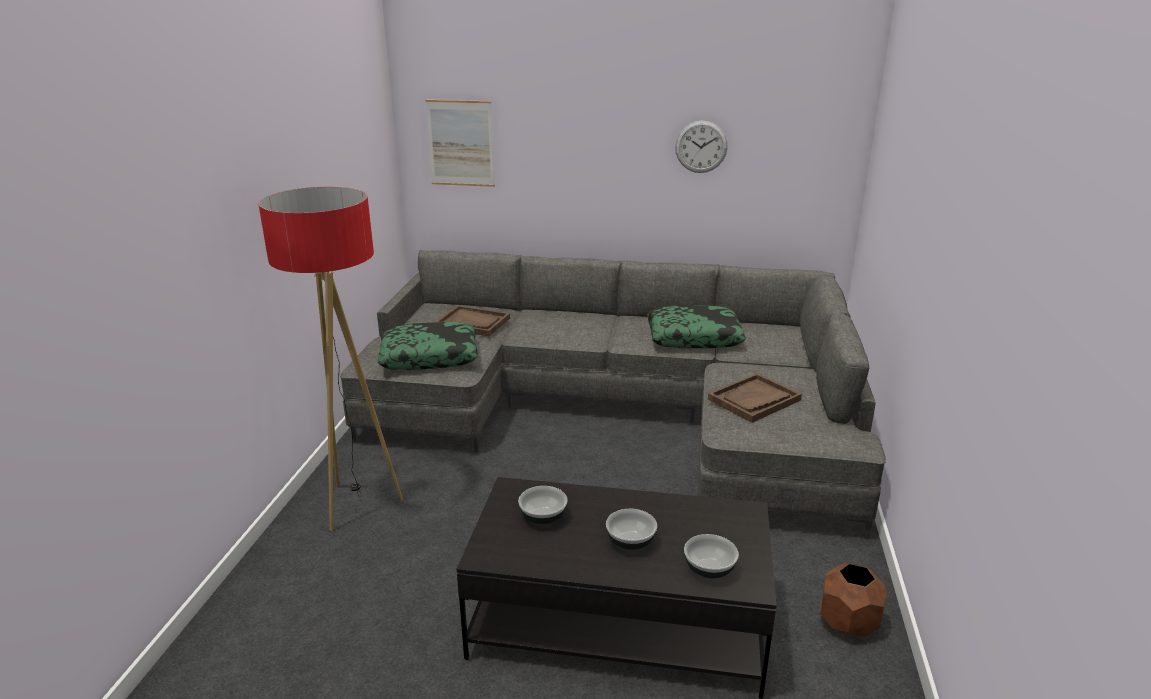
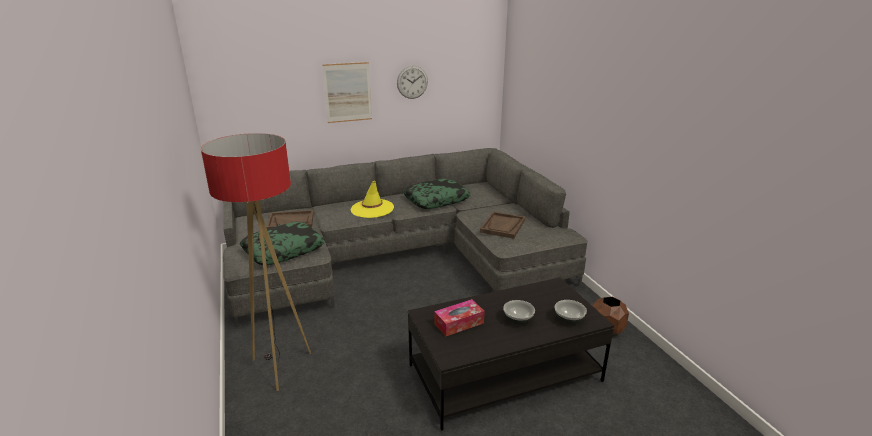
camera: 30 degrees left, 0 degrees up
picture [425,100,495,187] -> picture moved to [322,62,372,123]
bowl [518,486,568,524] -> tissue box [434,299,485,336]
none -> yellow hat [351,181,394,218]

